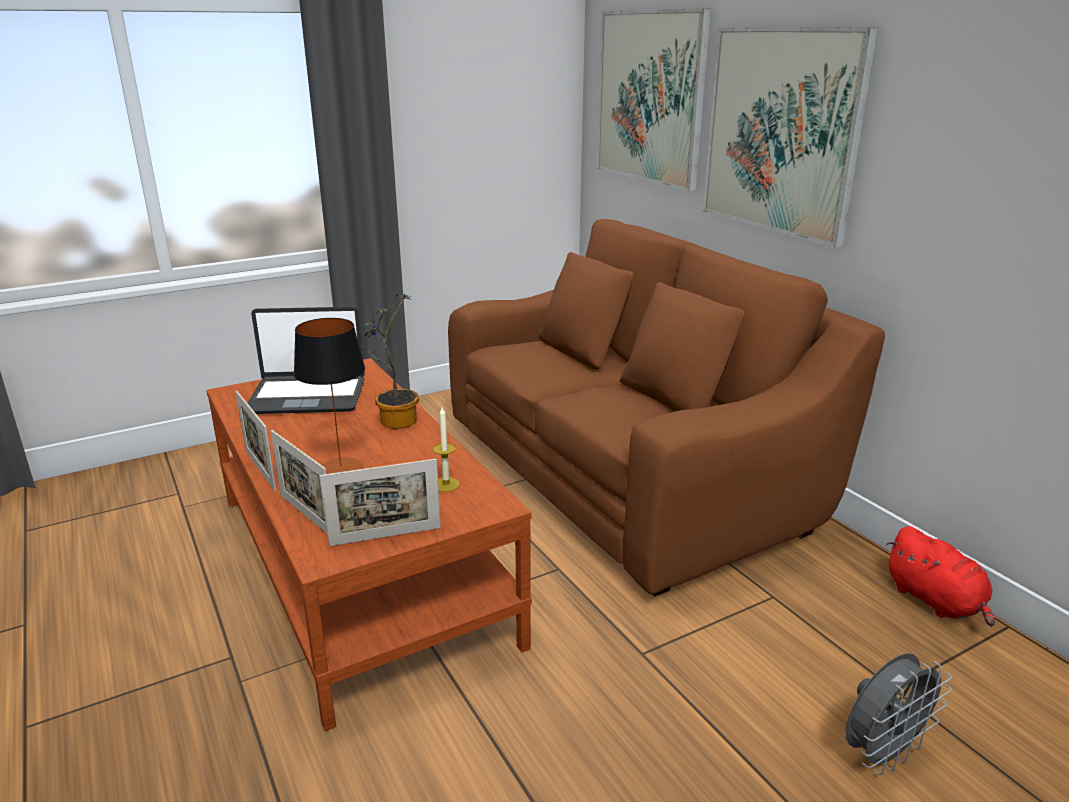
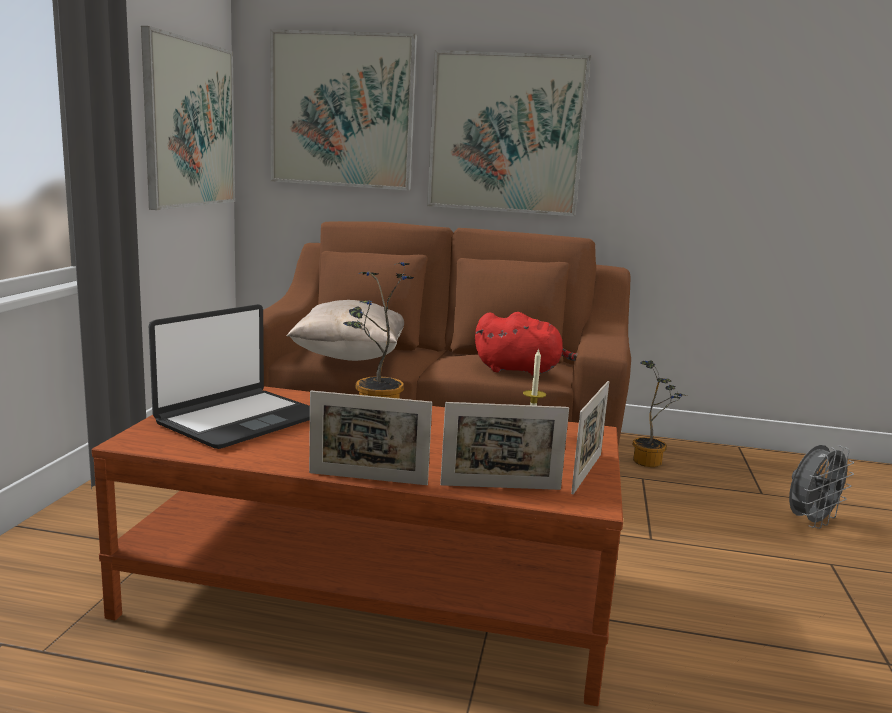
camera: 50 degrees left, 10 degrees down
table lamp [294,318,365,474] -> none
grey fan [846,653,952,775] -> grey fan turned 45 degrees clockwise [789,445,854,529]
red plush toy [886,526,995,627] -> red plush toy moved to [475,312,578,376]
none -> picture [141,26,235,210]
none -> beige pillow [287,300,404,361]
none -> potted plant [633,361,687,467]

